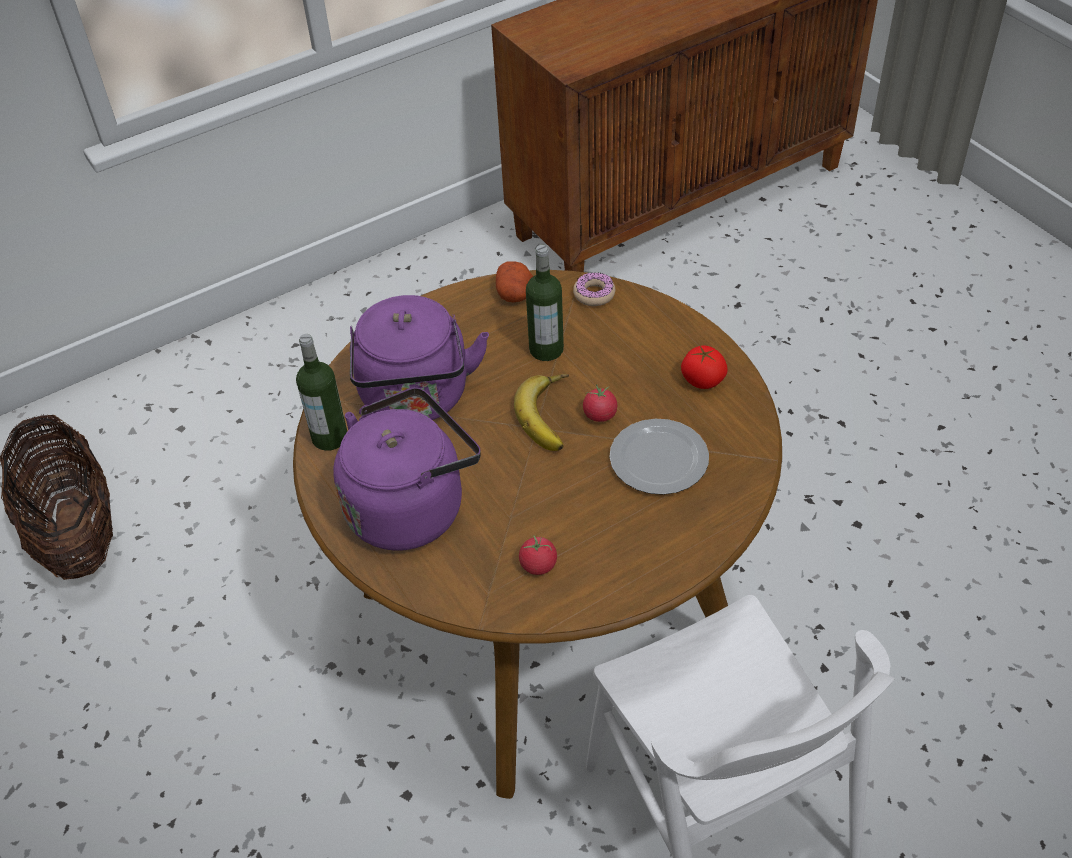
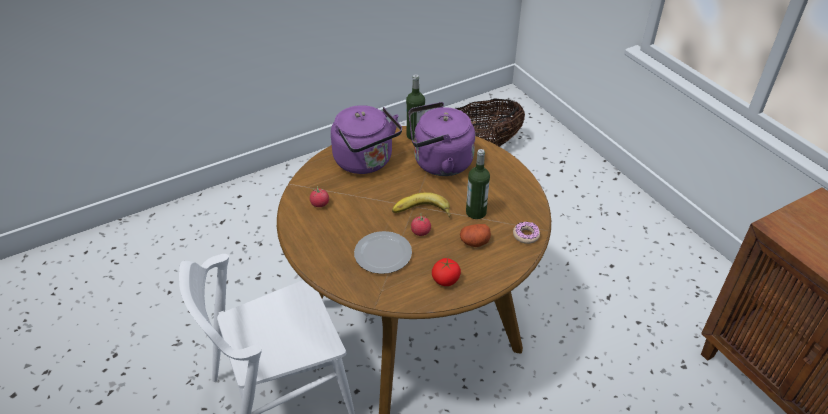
camera: 90 degrees right, 5 degrees down
potato [496,261,533,302] -> potato moved to [460,224,491,247]

